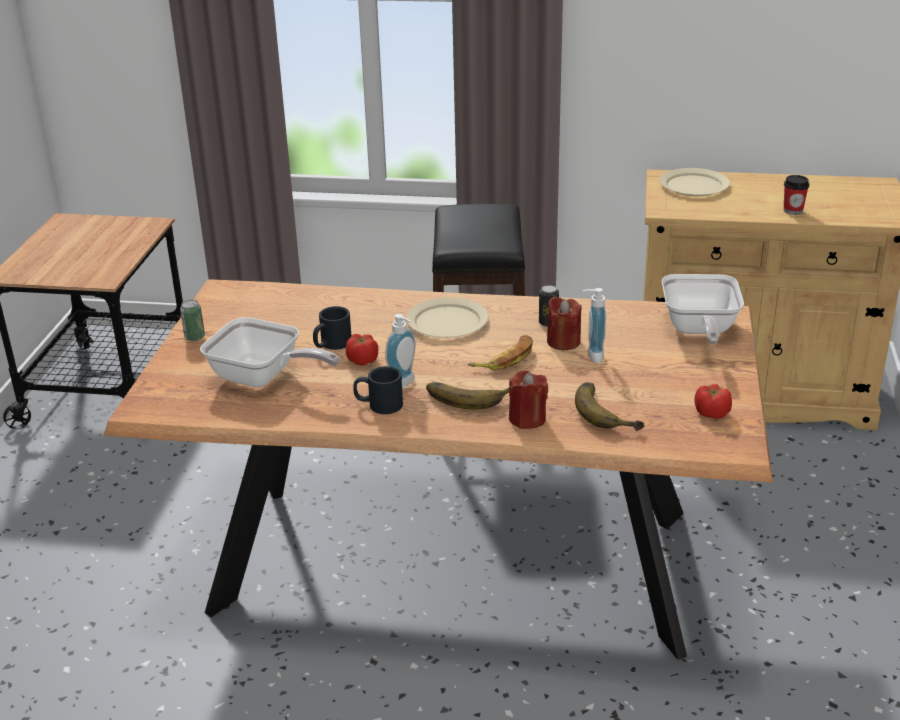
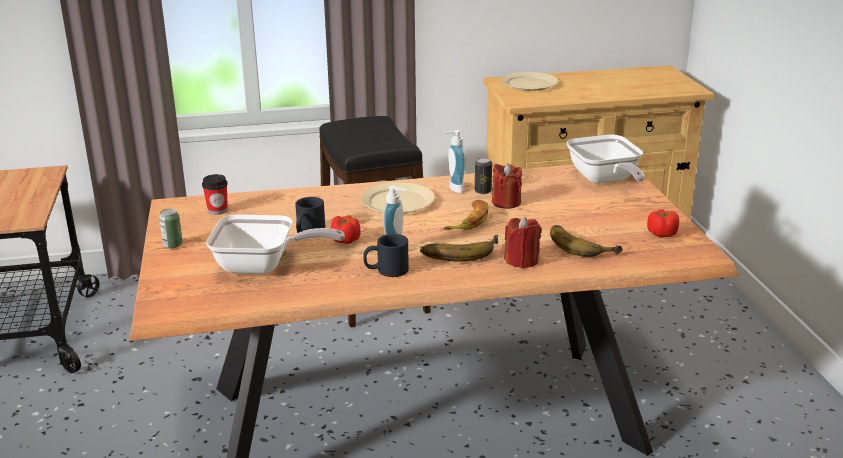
camera: 20 degrees left, 5 degrees down
soap dispenser [583,288,606,363] -> soap dispenser moved to [445,130,466,193]
cup [784,175,809,215] -> cup moved to [202,174,228,215]

